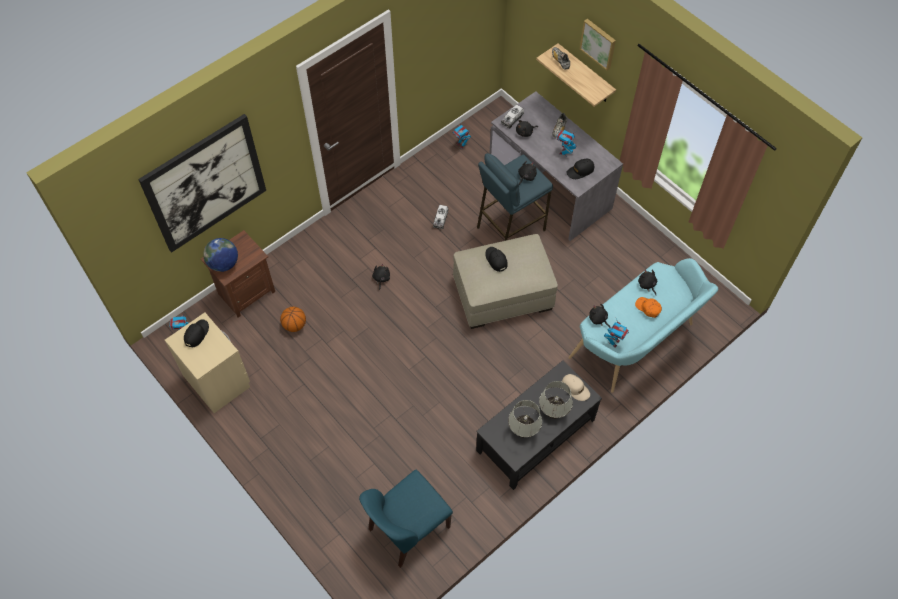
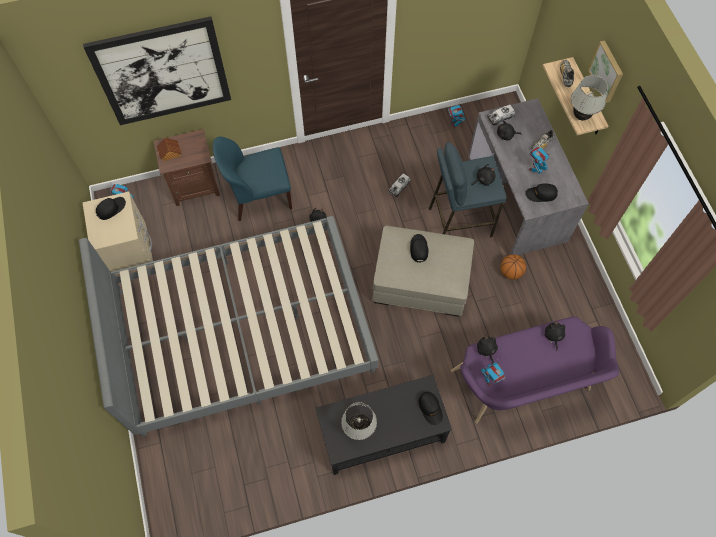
camera: 25 degrees right, 5 degrees up
globe [203,238,238,272] -> toy house [157,138,181,162]
basketball [280,307,306,332] -> basketball moved to [500,254,526,279]
blue chair [359,470,453,568] -> blue chair moved to [213,137,292,221]
white table lamp [539,381,573,419] -> white table lamp moved to [571,75,608,120]
beige cap [562,374,590,401] -> black cap [419,392,443,425]
turquoise bench [568,258,718,393] -> purple bench [451,316,619,423]
orange cap [635,297,662,318] -> none
none -> grey bed [79,216,379,436]

